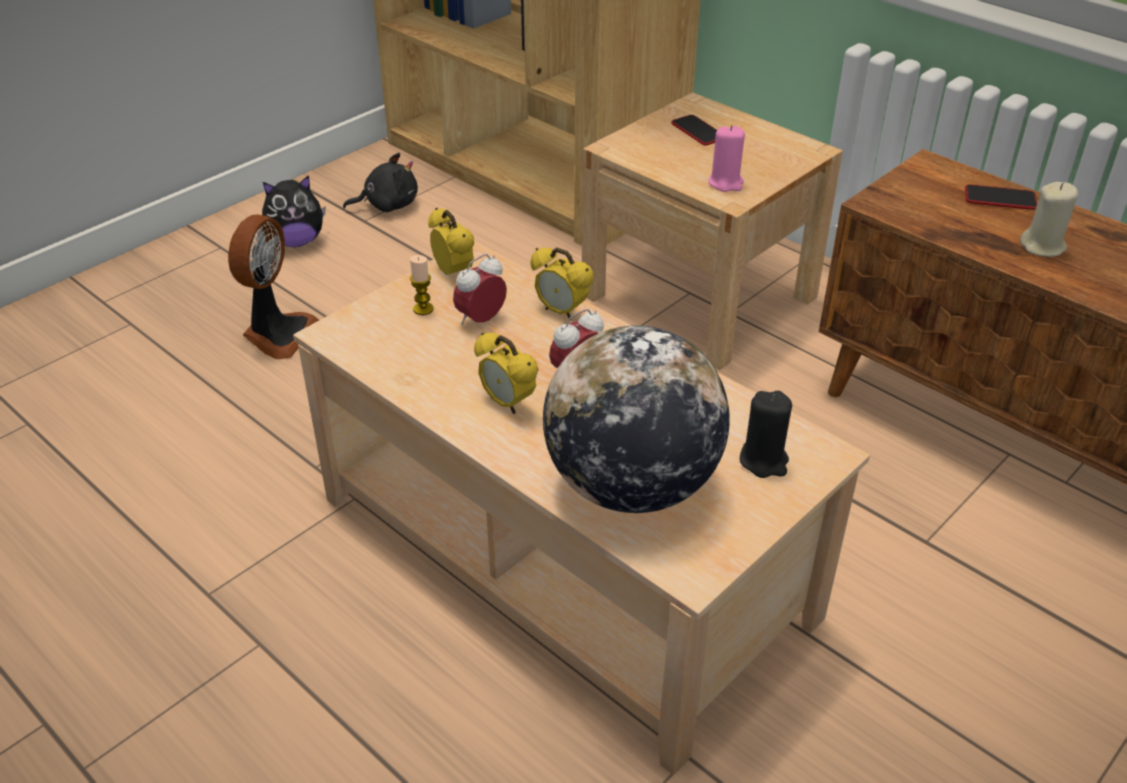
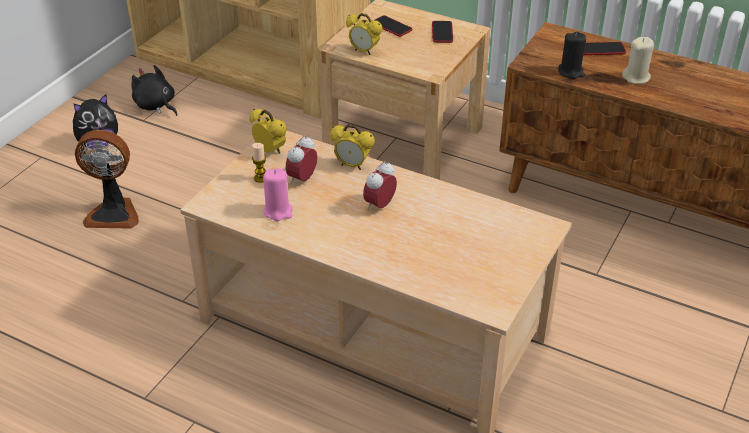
camera: 15 degrees left, 0 degrees up
fan [228,215,319,359] -> fan turned 90 degrees clockwise [75,130,139,229]
black plush toy [343,153,418,212] -> black plush toy turned 105 degrees counterclockwise [131,65,177,116]
alarm clock [474,332,539,414] -> alarm clock moved to [346,13,382,55]
globe [543,326,730,513] -> none
pink candle [708,125,745,192] -> pink candle moved to [263,168,293,221]
black candle [740,391,792,478] -> black candle moved to [558,32,586,79]
none -> phone [432,21,453,43]

